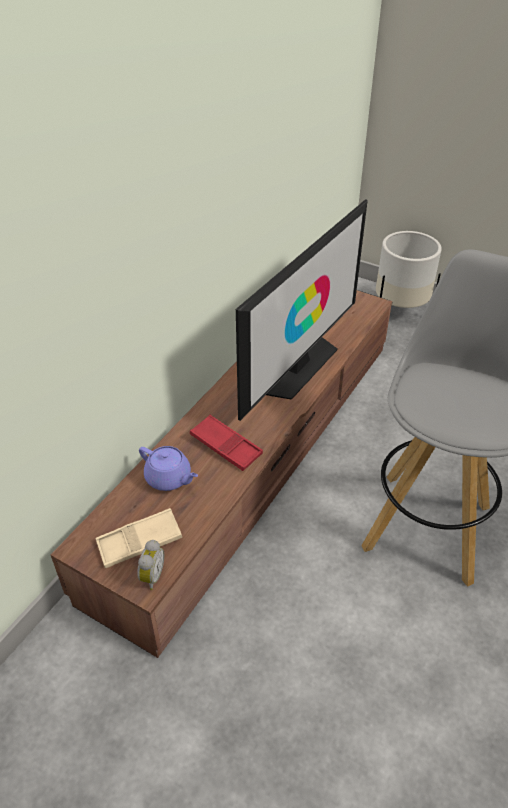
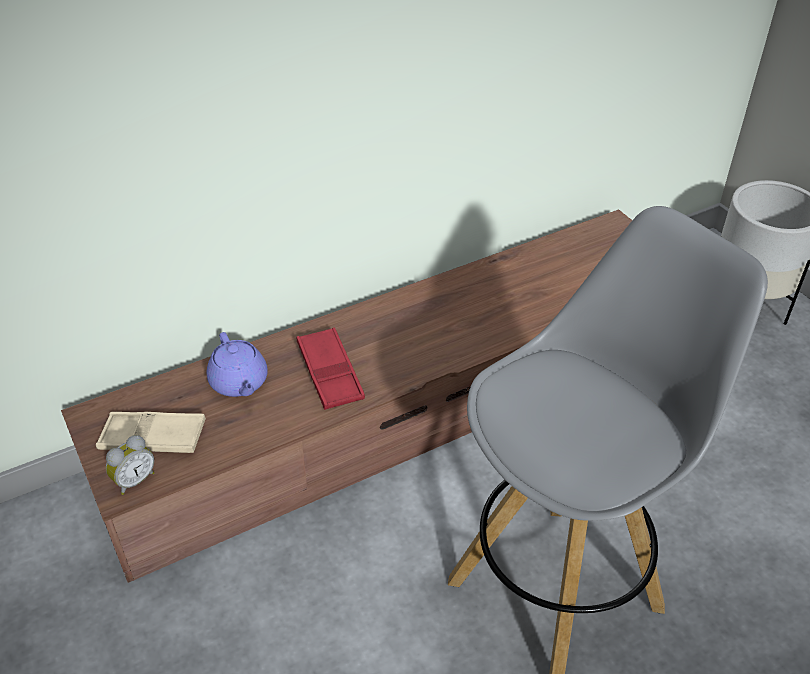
camera: 30 degrees right, 0 degrees up
television [236,199,368,421] -> none

